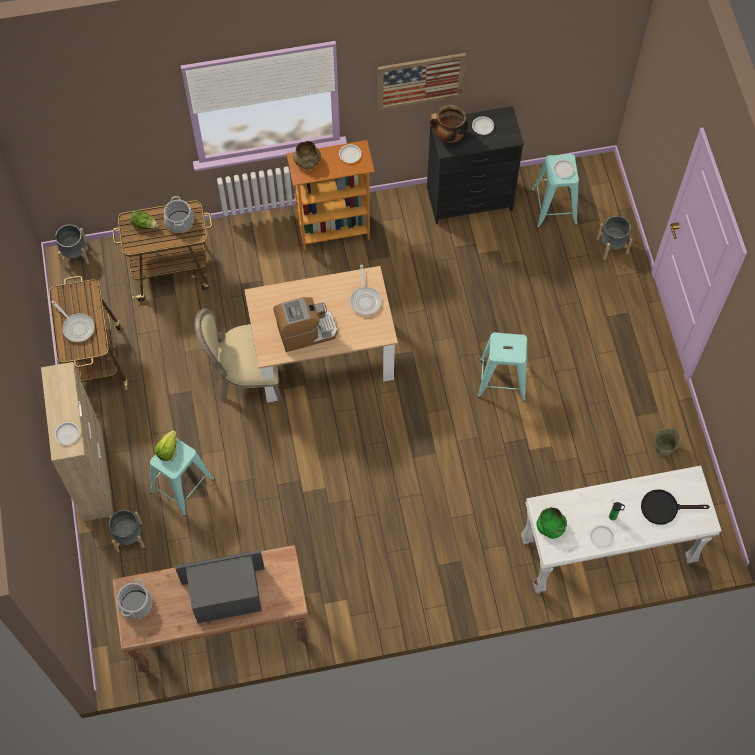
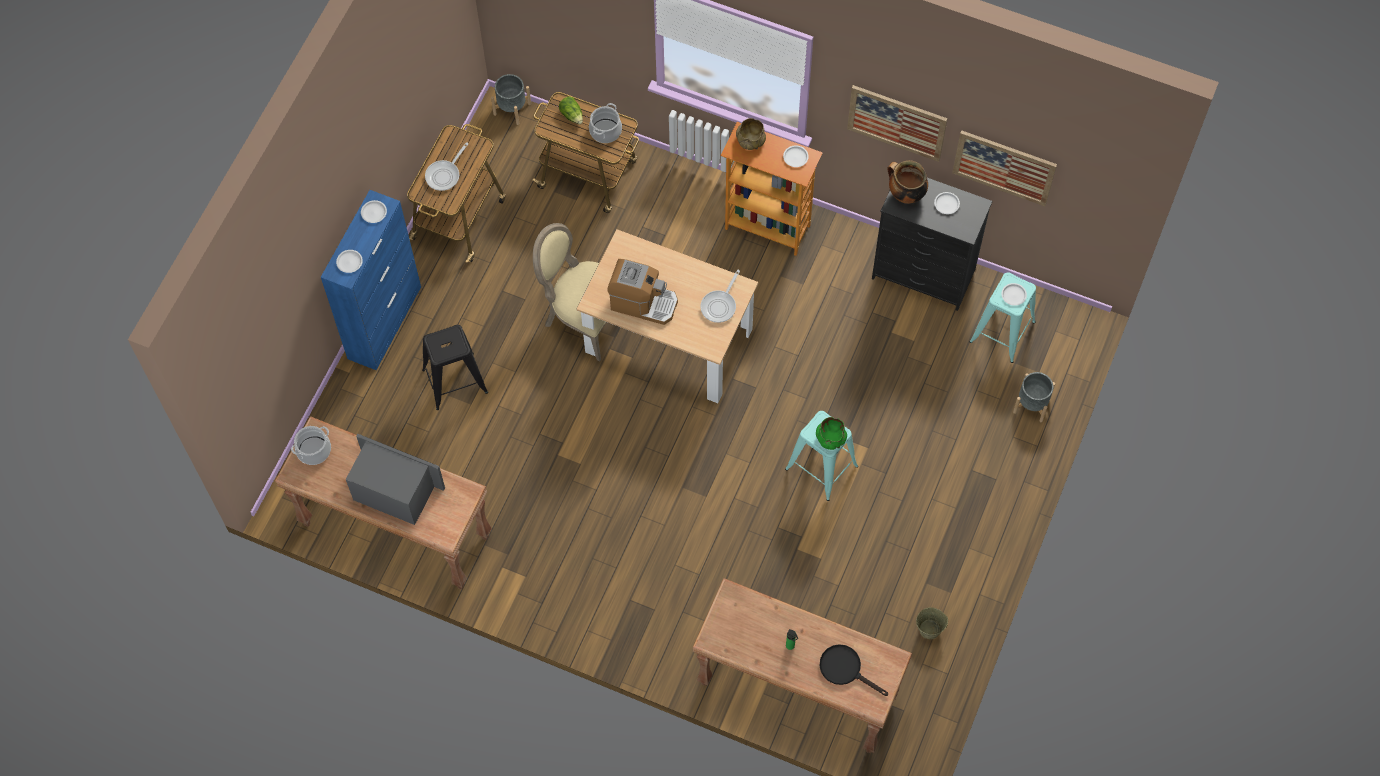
camera: 35 degrees right, 0 degrees up
beige cabinet [41,362,113,521] -> blue cabinet [321,190,421,370]
frying pan [51,301,95,342] -> frying pan turned 45 degrees clockwise [425,142,468,191]
grey planter [109,510,145,552] -> none
turquoise stool [150,437,215,516] -> black stool [422,325,488,410]
lettuce [154,430,177,461] -> none
white console table [521,466,722,594] -> brown console table [693,578,912,753]
green bowl [536,507,567,539] -> green bowl moved to [816,417,847,450]
white plate [590,525,615,548] -> white plate moved to [361,200,387,223]
none -> picture [952,130,1057,206]

